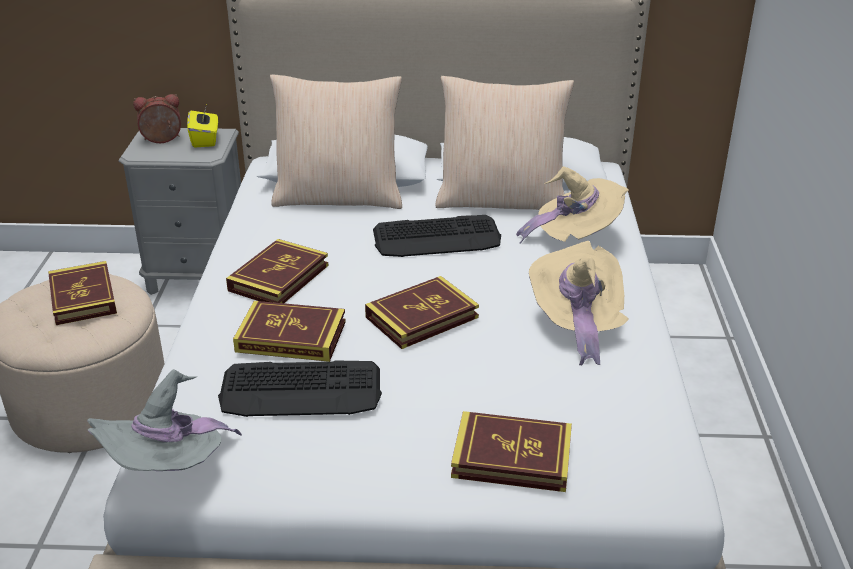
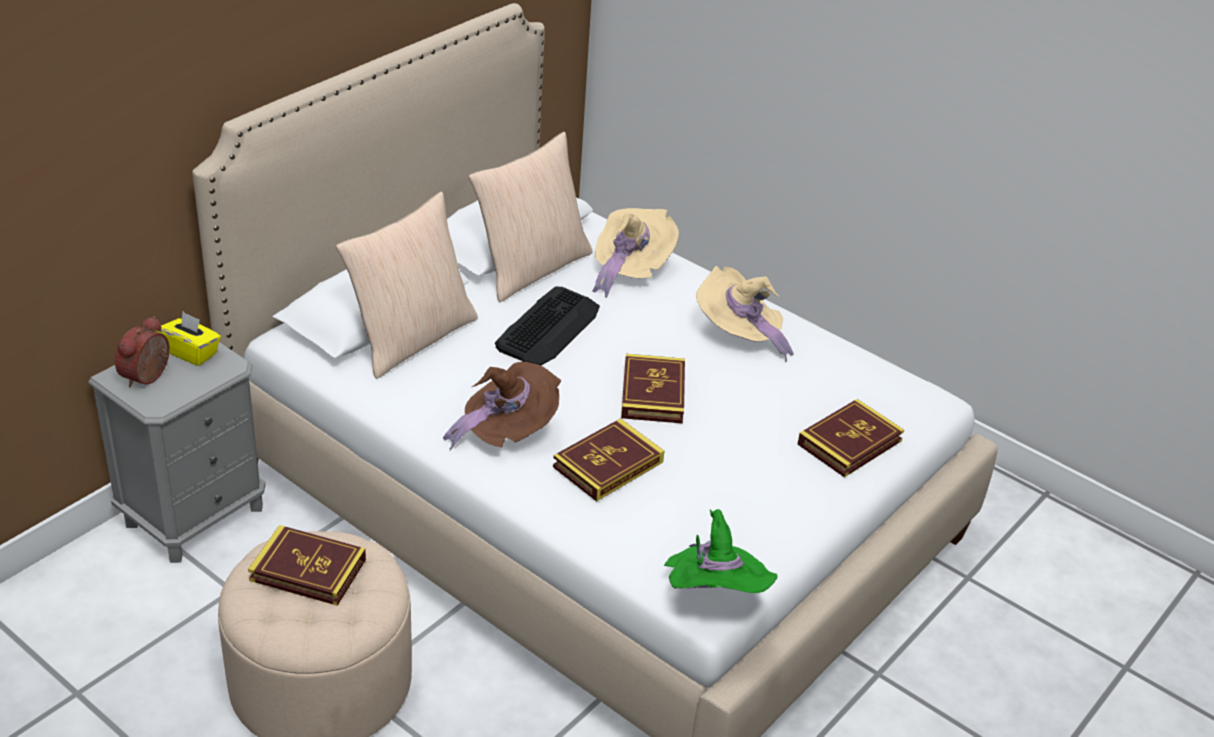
camera: 55 degrees left, 5 degrees up
grey hat [87,369,242,471] -> green hat [664,509,777,593]
keyboard [218,360,382,417] -> none
book [226,239,329,303] -> brown hat [443,362,561,450]

